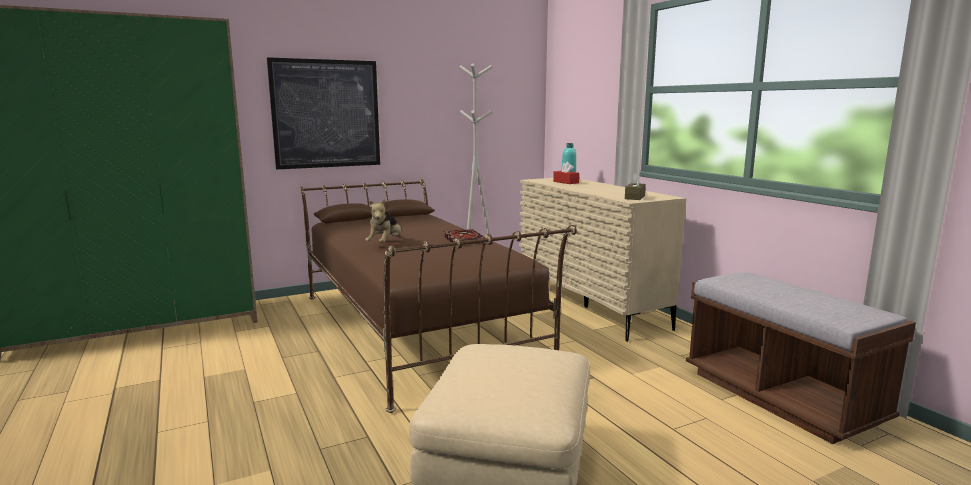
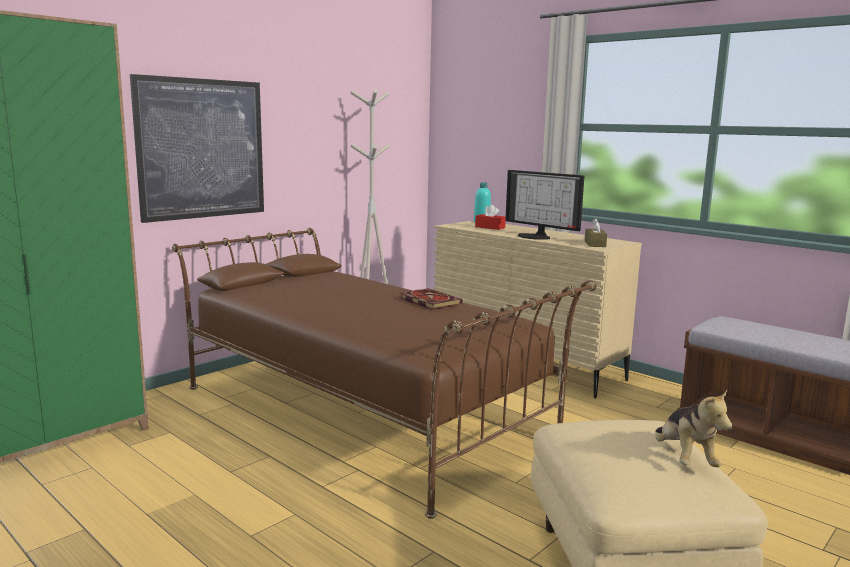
camera: 20 degrees left, 0 degrees up
plush toy [365,199,401,243] -> plush toy moved to [656,390,732,467]
none -> monitor [505,170,584,240]

